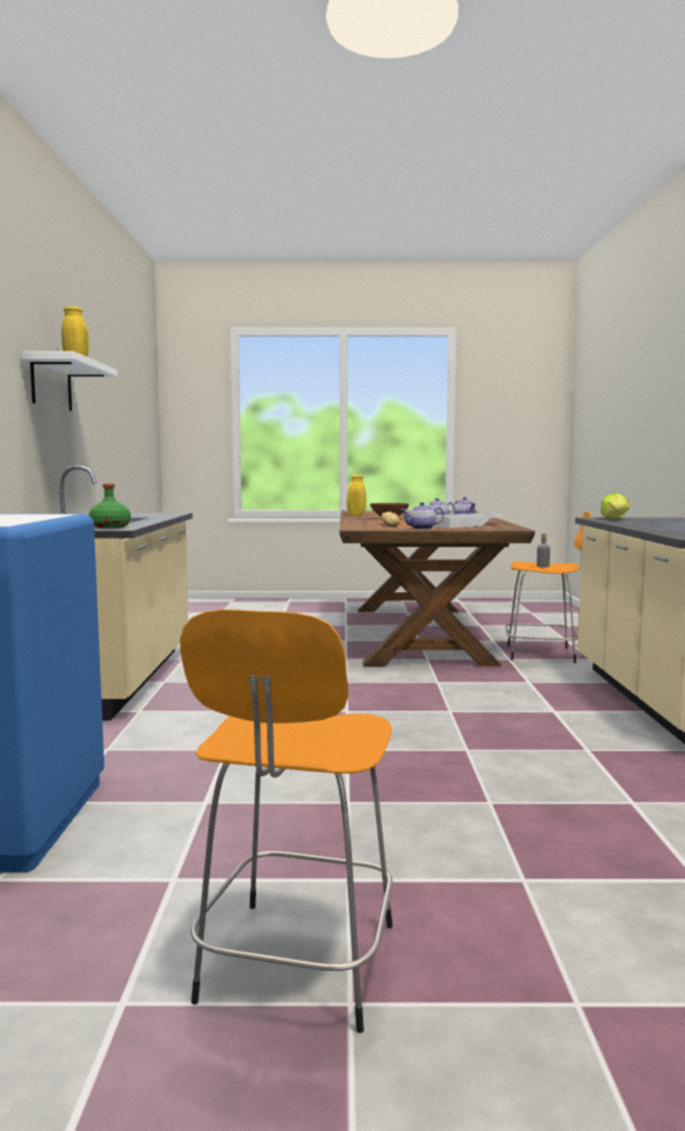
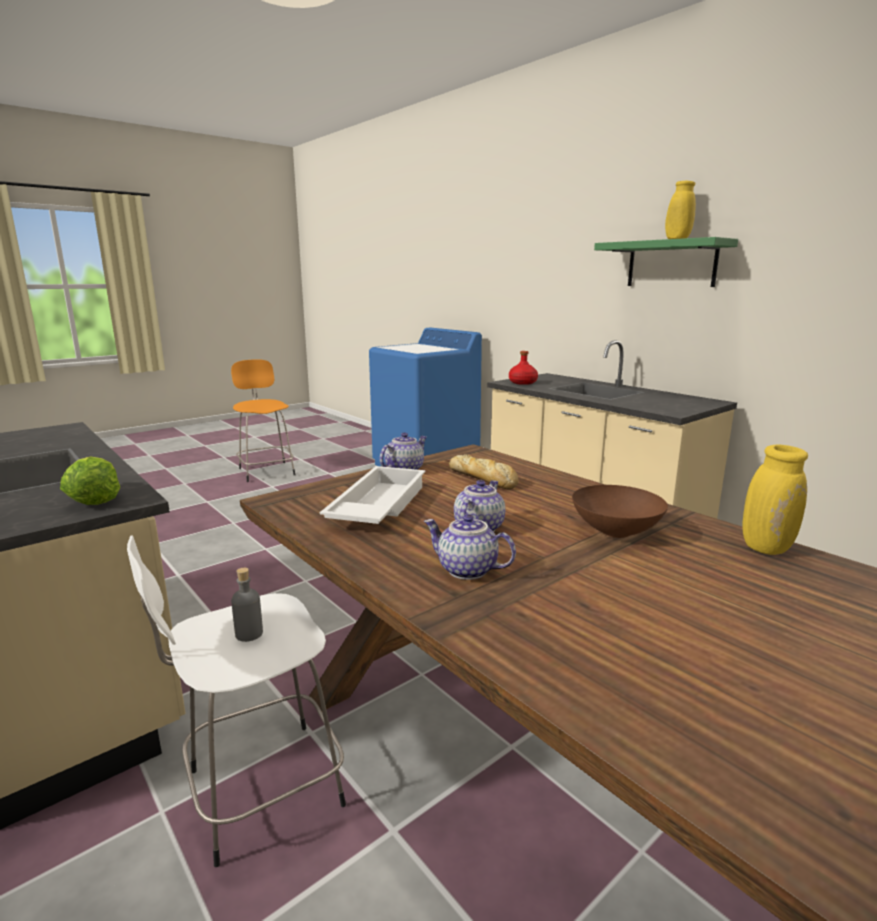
camera: 140 degrees right, 10 degrees up
white shelf [22,351,118,411] -> green shelf [594,237,738,287]
green bottle [89,483,131,528] -> red bottle [509,351,538,385]
orange stool [505,512,591,663] -> white stool [127,535,346,867]

